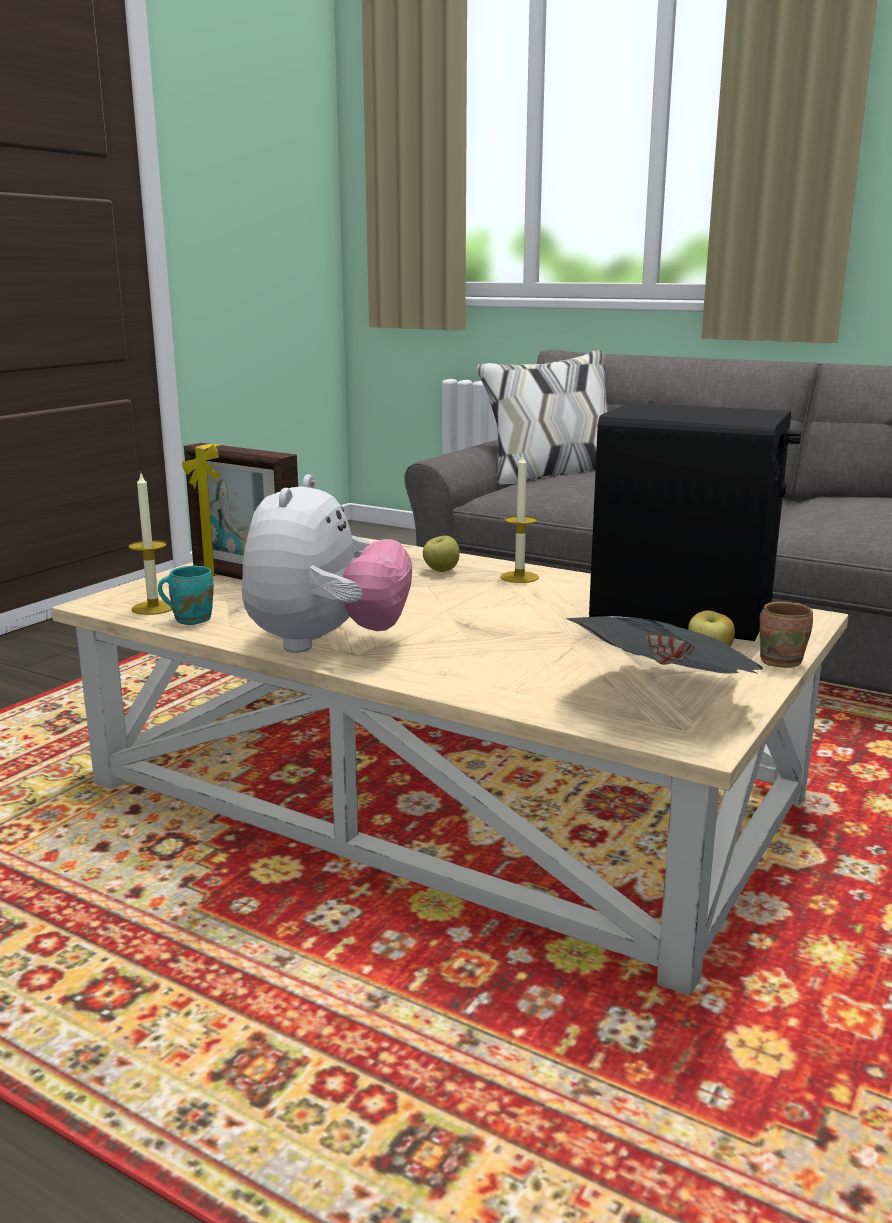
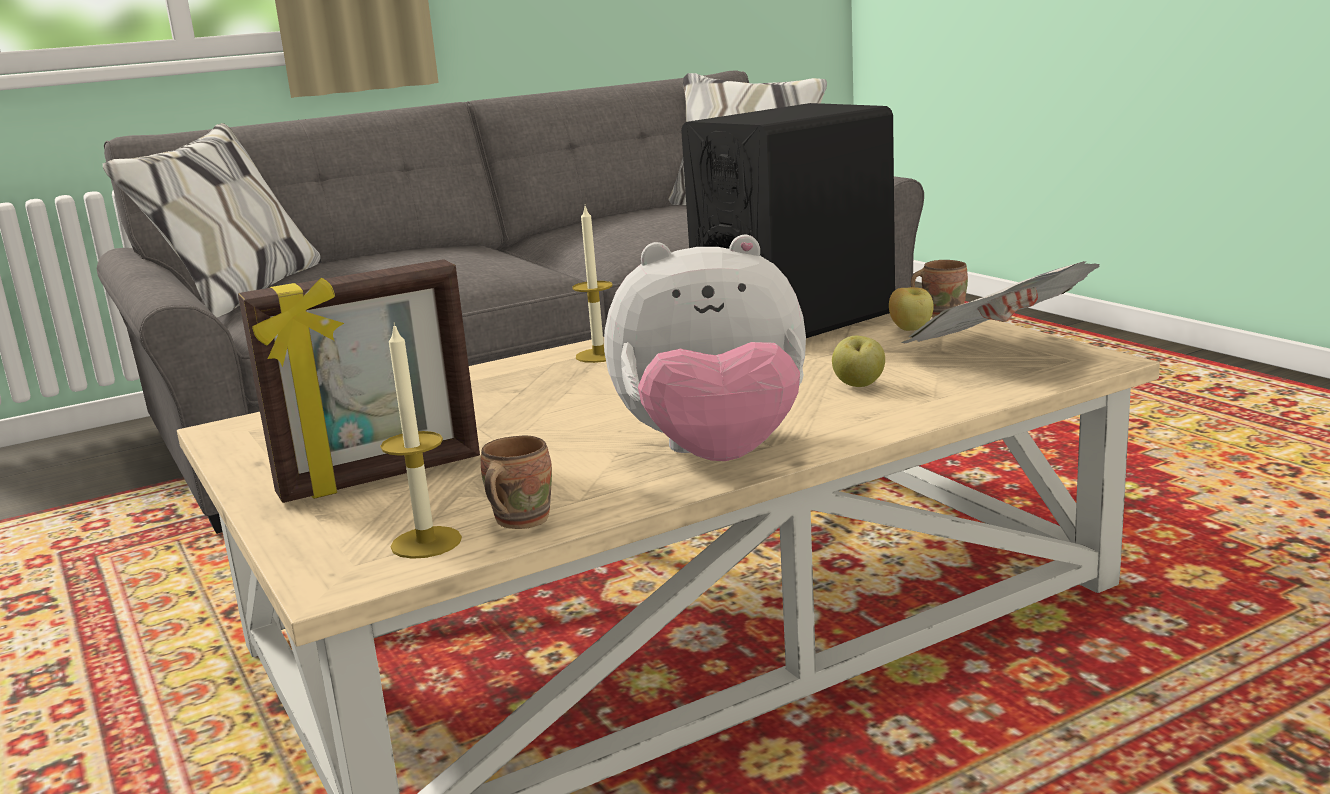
camera: 60 degrees left, 0 degrees up
turquoise mug [158,566,214,625] -> brown mug [481,436,552,529]
plush toy [242,475,412,653] -> plush toy turned 135 degrees clockwise [604,235,806,461]
apple [423,536,460,572] -> apple moved to [832,336,885,387]

